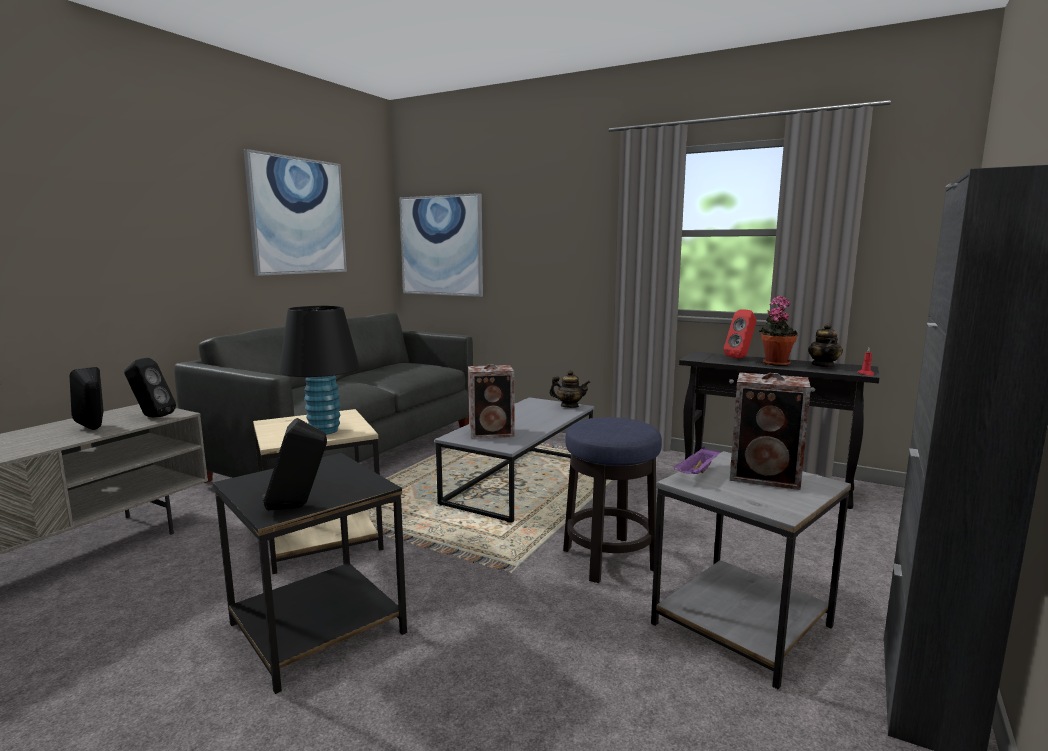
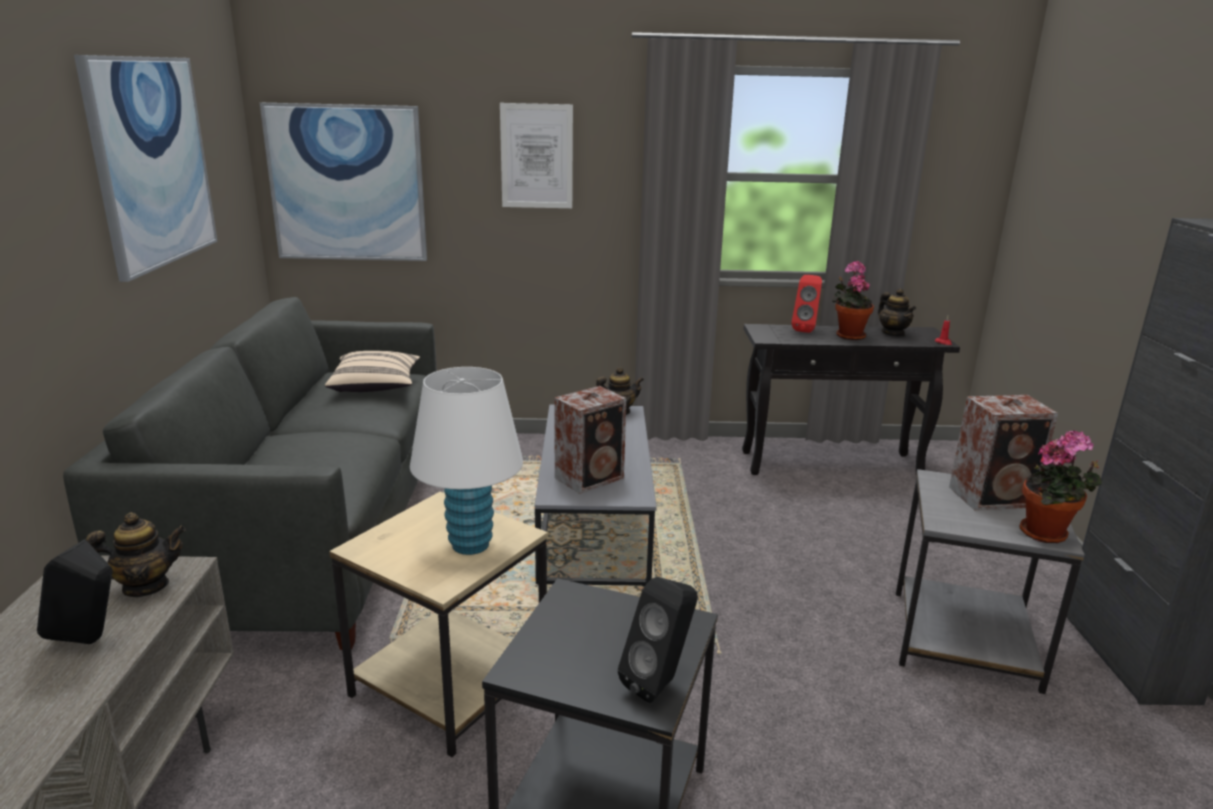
camera: 30 degrees left, 10 degrees up
black speaker [124,358,176,417] -> teapot [86,512,186,597]
black table lamp [279,306,360,435] -> white table lamp [410,367,523,555]
stool [563,417,662,583] -> none
purple tray [673,447,720,474] -> none
none -> beige pillow [325,351,420,392]
none -> picture [500,103,573,208]
none -> potted plant [1019,430,1102,543]

